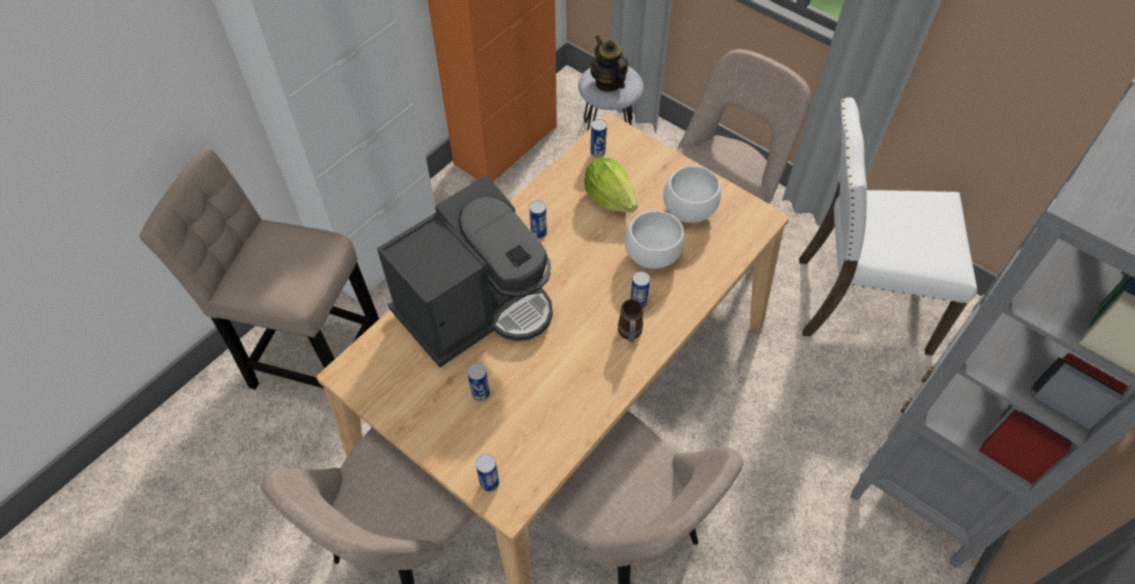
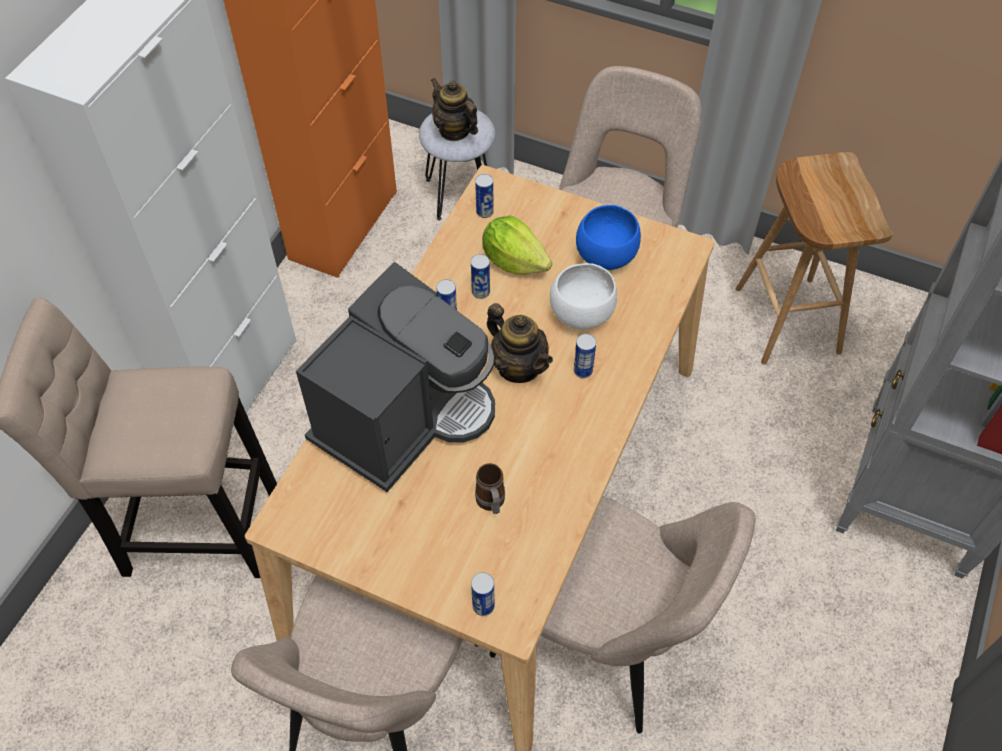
camera: 15 degrees left, 0 degrees up
can [467,363,490,402] -> can moved to [471,254,490,299]
mug [618,299,643,342] -> mug moved to [475,463,505,514]
white bowl [663,165,721,223] -> blue bowl [576,205,641,270]
white chair [799,98,977,356] -> brown stool [735,152,893,364]
none -> teapot [487,303,553,383]

